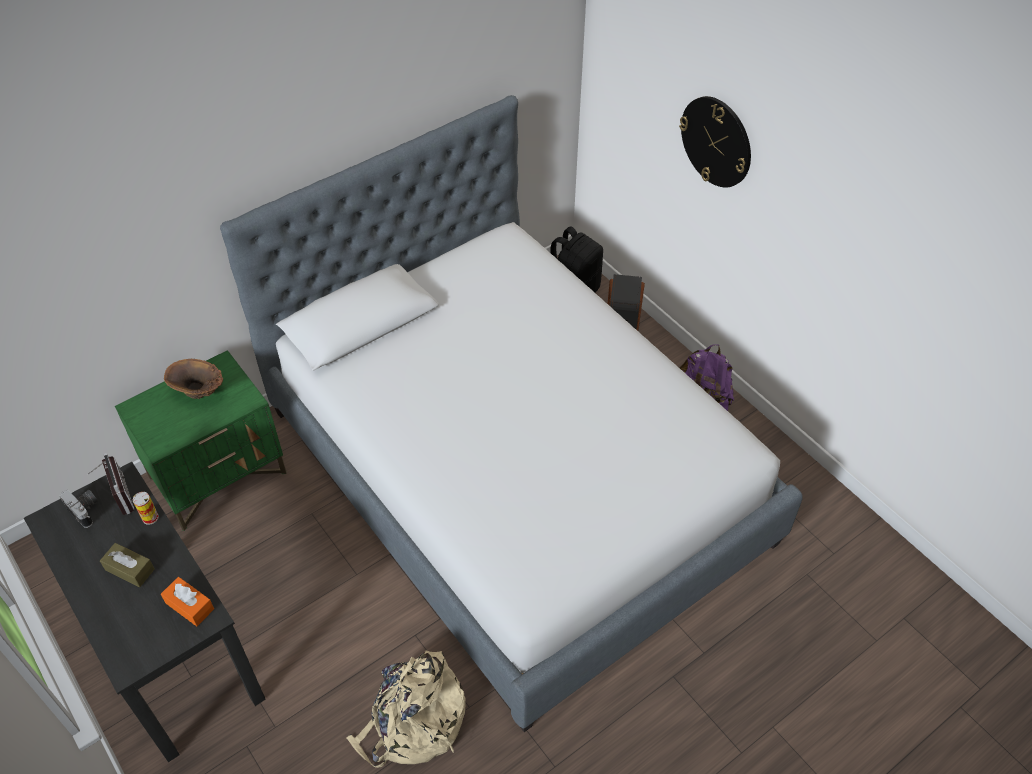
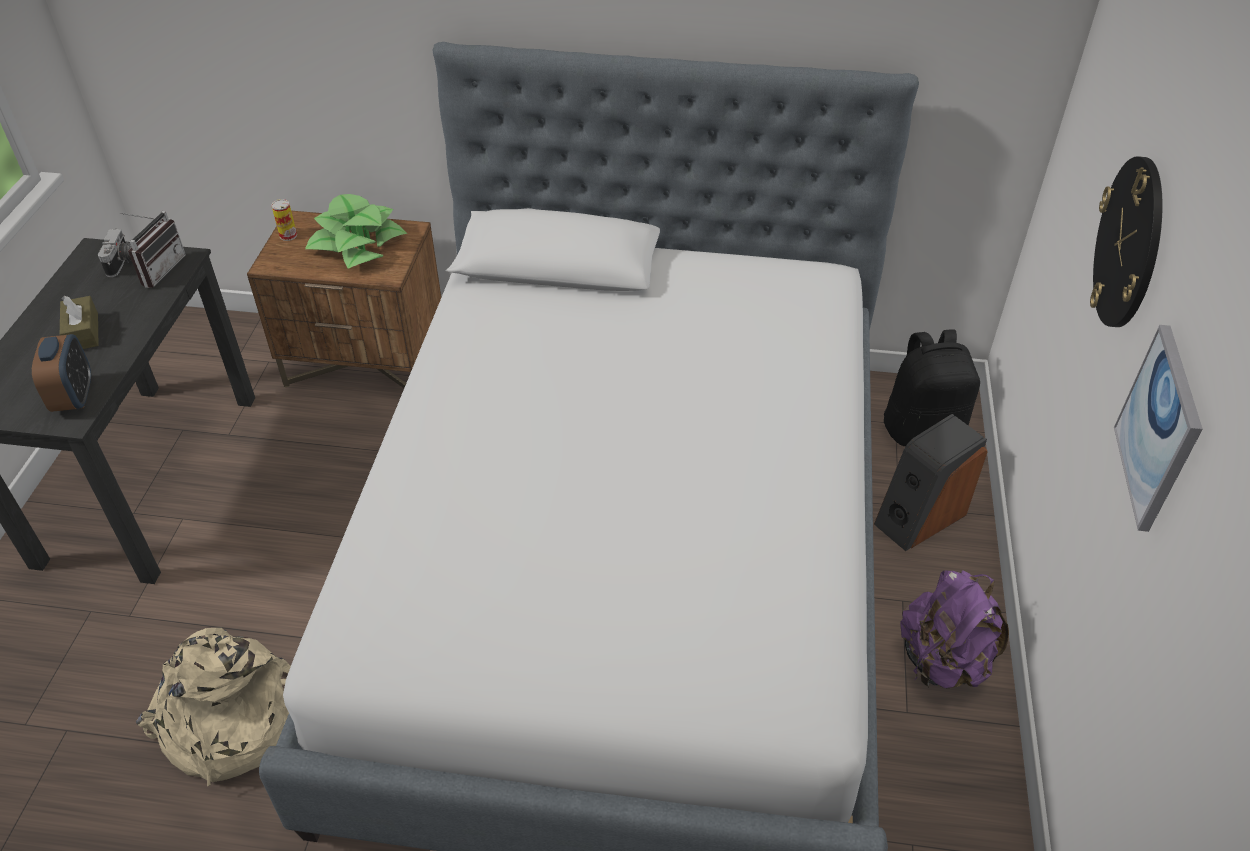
camera: 45 degrees right, 5 degrees down
green nightstand [115,350,287,531] -> brown nightstand [247,211,441,388]
can [133,492,159,525] -> can moved to [271,199,297,241]
orange tissue box [161,577,214,626] -> alarm clock [32,334,91,412]
brown vase [164,359,223,399] -> potted plant [305,194,408,269]
none -> picture [1114,325,1203,532]

